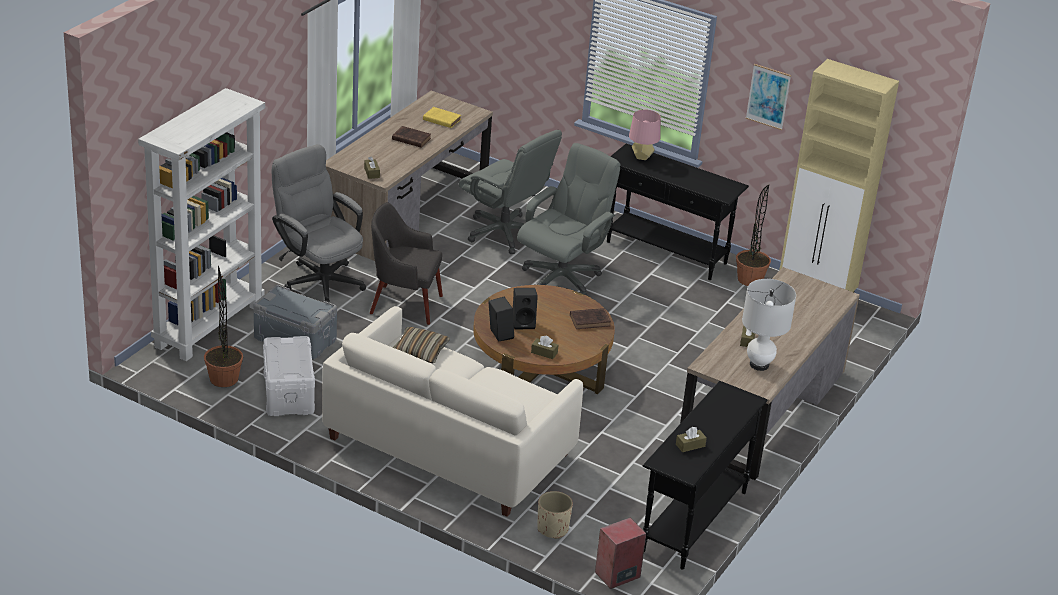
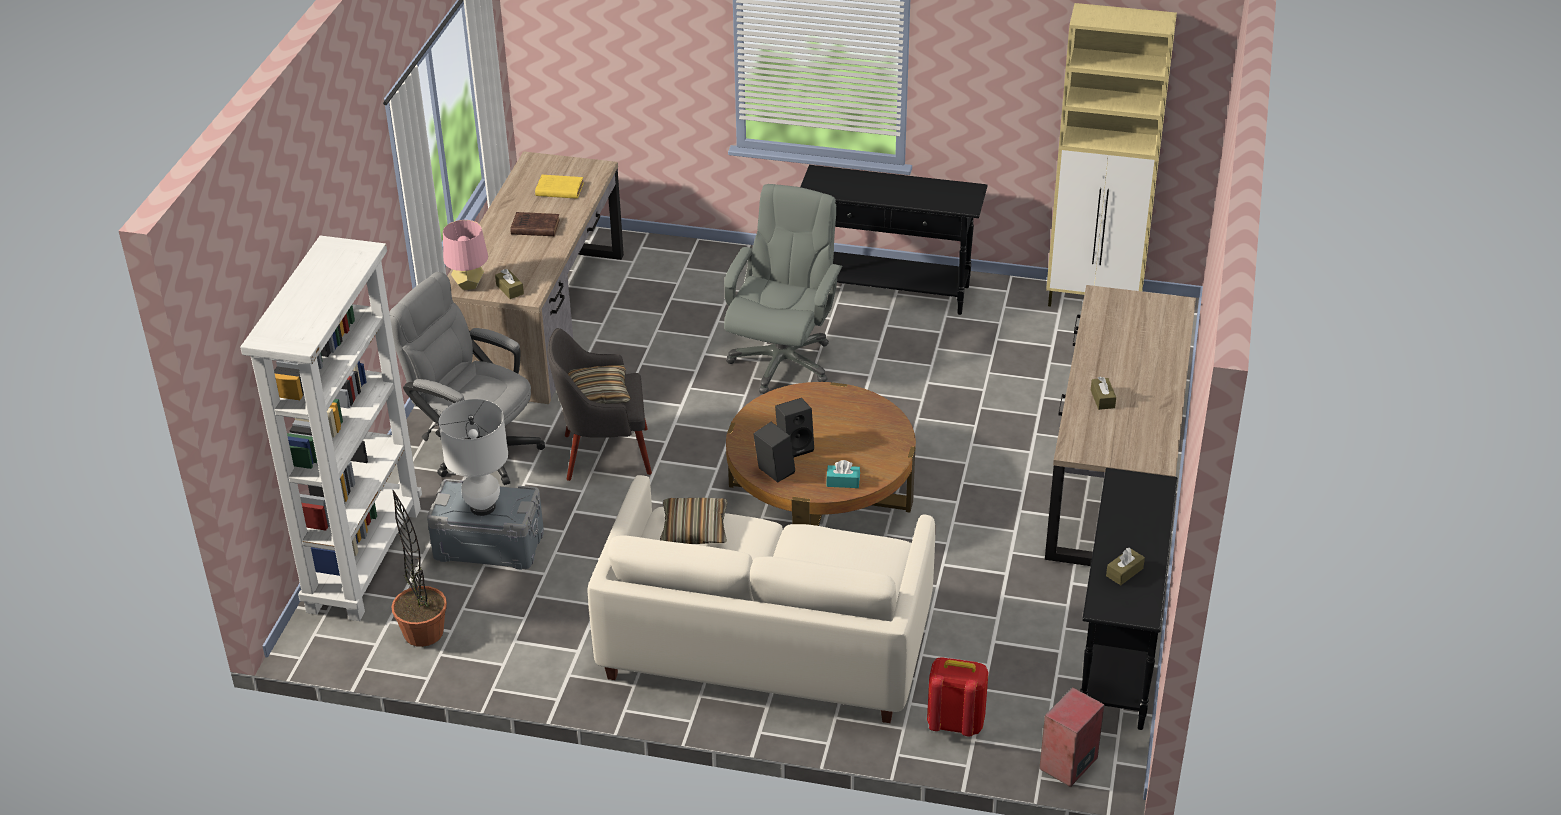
camera: 15 degrees left, 5 degrees up
white storage box [263,336,315,416] -> none
grey office chair [459,130,562,254] -> none
brown tissue box [531,336,558,359] -> turquoise tissue box [827,460,860,488]
beige planter [537,491,573,539] -> red backpack [927,657,988,736]
brown book [570,308,611,329] -> none
pink table lamp [629,110,661,160] -> pink table lamp moved to [443,220,488,290]
potted plant [736,185,771,286] -> none
white table lamp [742,279,796,371] -> white table lamp moved to [438,399,508,516]
picture [746,64,791,130] -> none
none -> pillow [568,365,631,404]

